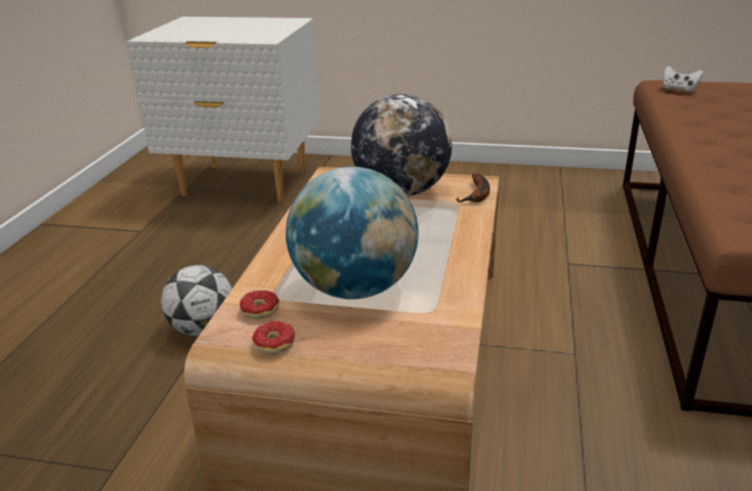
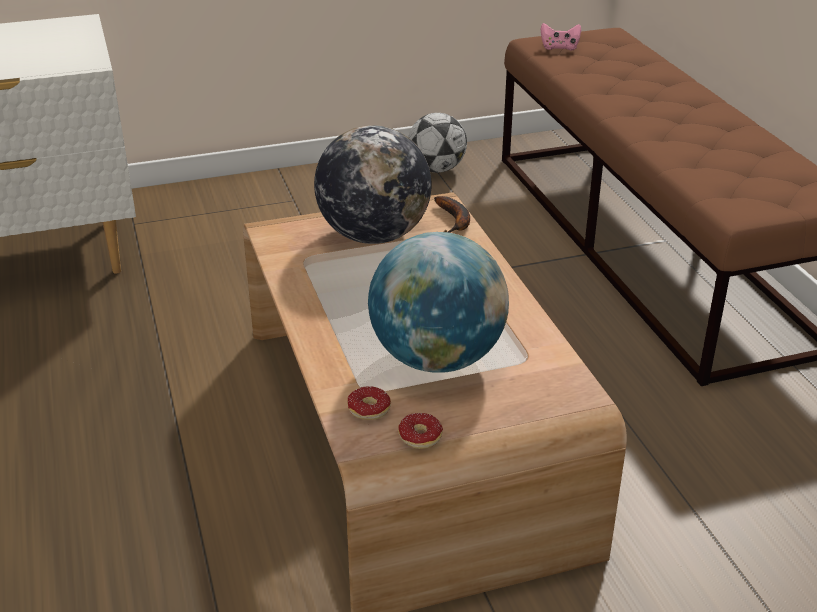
camera: 30 degrees left, 5 degrees up
football [161,265,232,336] -> football moved to [408,113,467,173]
white game controller [663,66,703,92] -> pink game controller [541,23,581,50]

